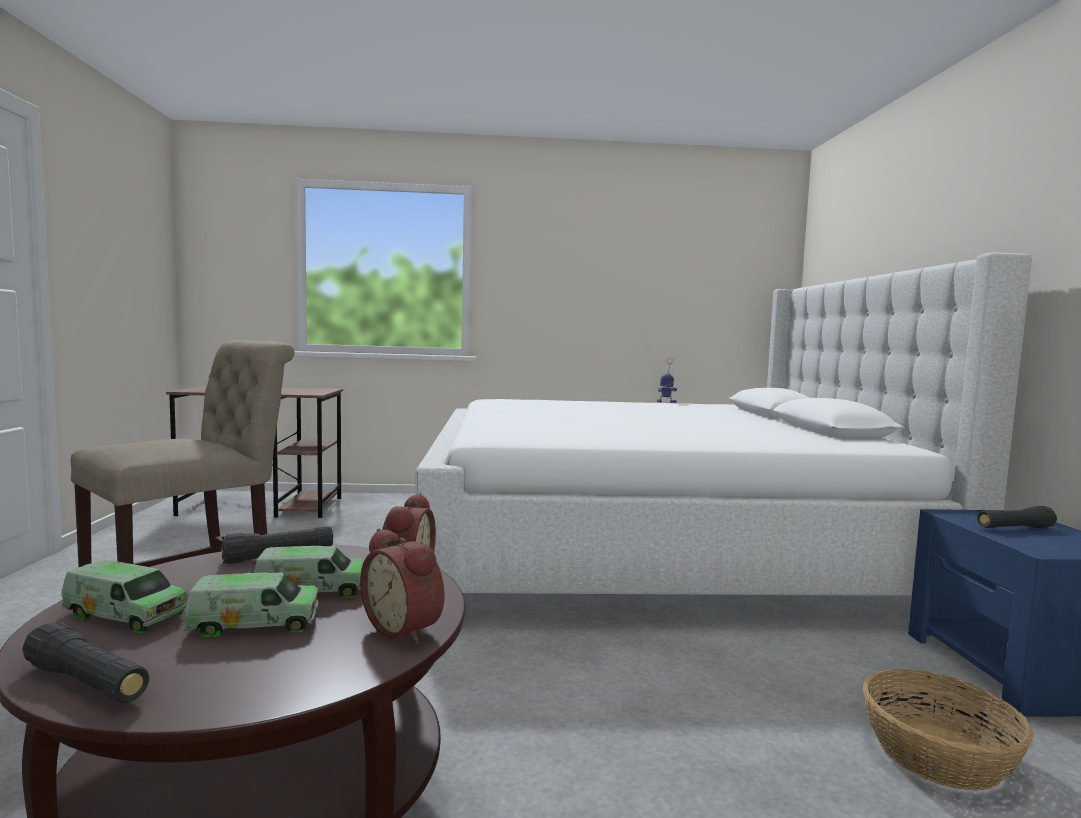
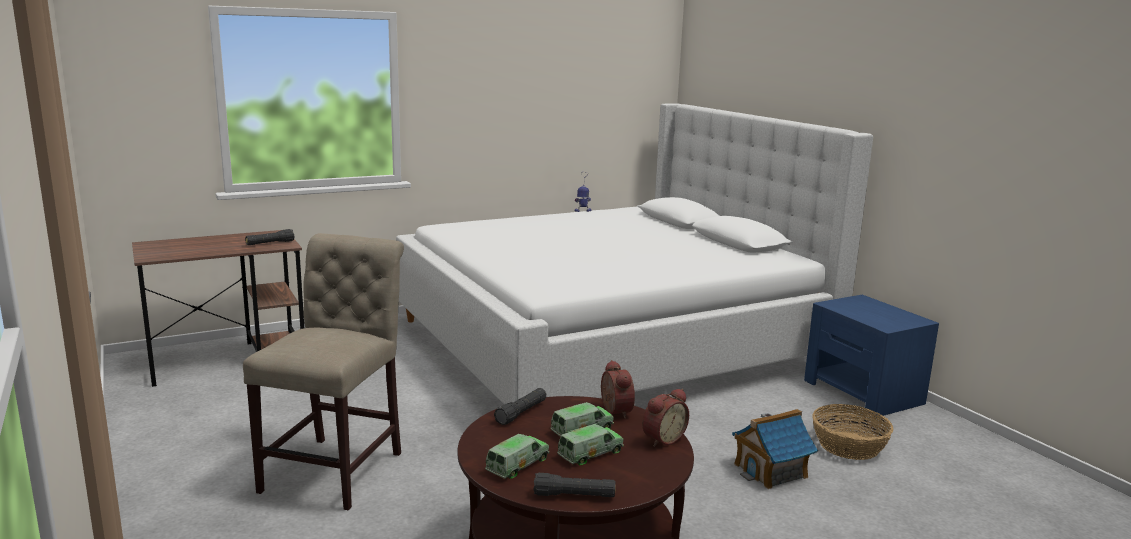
camera: 25 degrees left, 10 degrees up
toy truck [61,560,187,633] -> toy truck turned 45 degrees counterclockwise [485,434,549,479]
alarm clock [360,529,444,644] -> alarm clock turned 60 degrees counterclockwise [642,388,689,447]
black flashlight [977,506,1057,528] -> black flashlight moved to [245,229,295,245]
none -> toy house [732,409,818,489]

